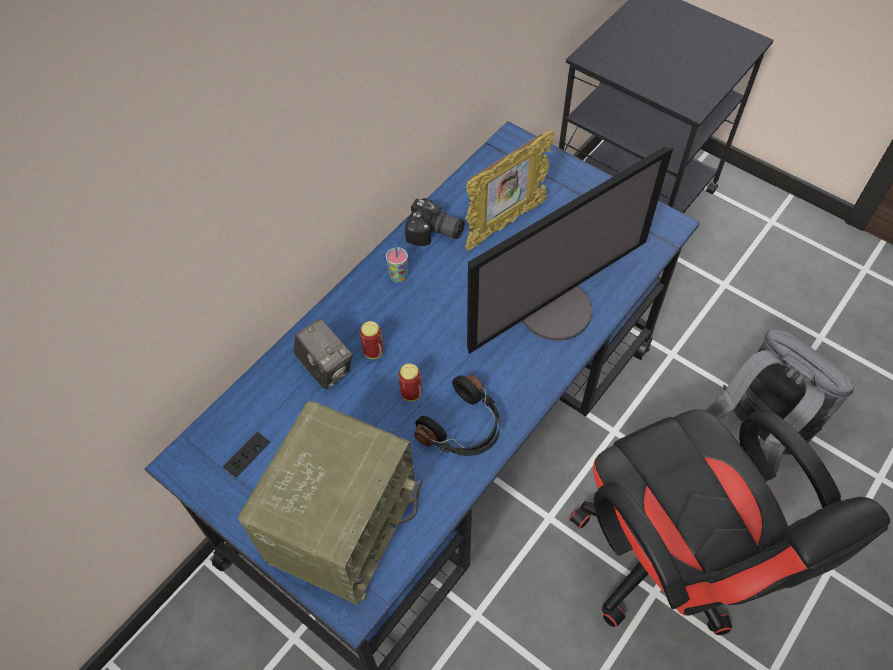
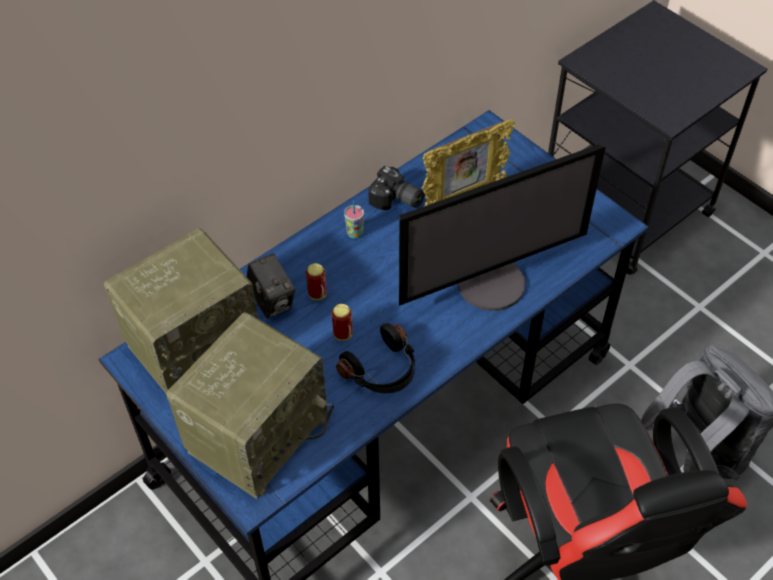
camera: 10 degrees right, 5 degrees down
none -> radio [104,228,258,393]

